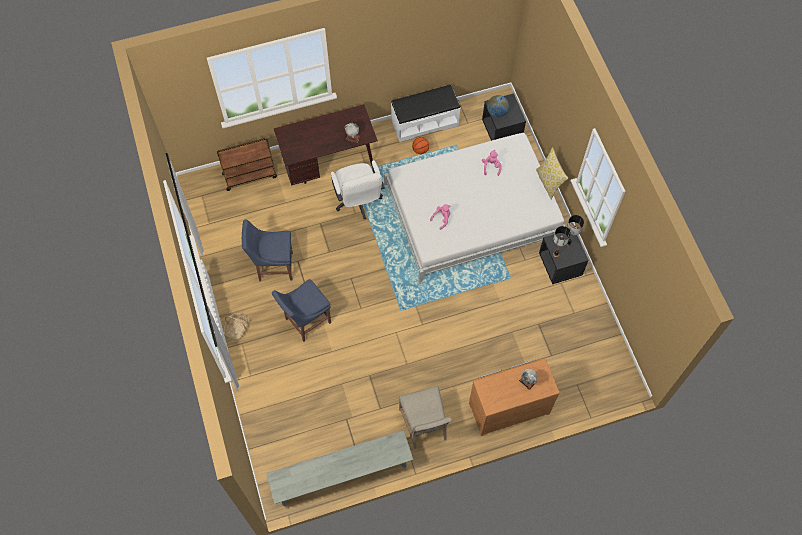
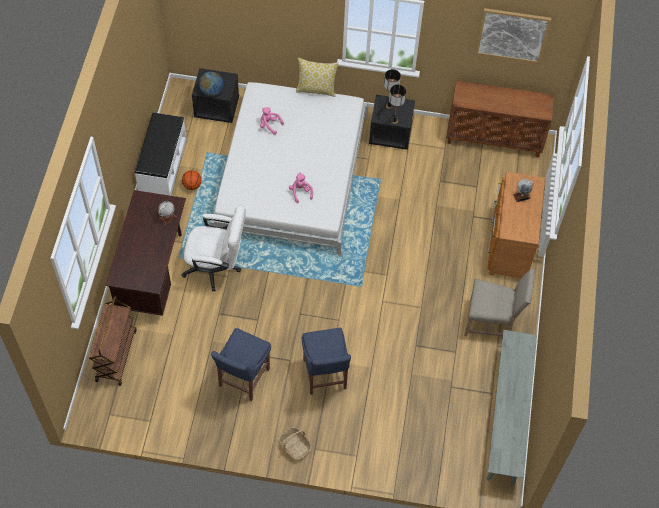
camera: 65 degrees left, 5 degrees down
none -> brown cabinet [446,80,554,157]
none -> picture [475,8,551,63]

